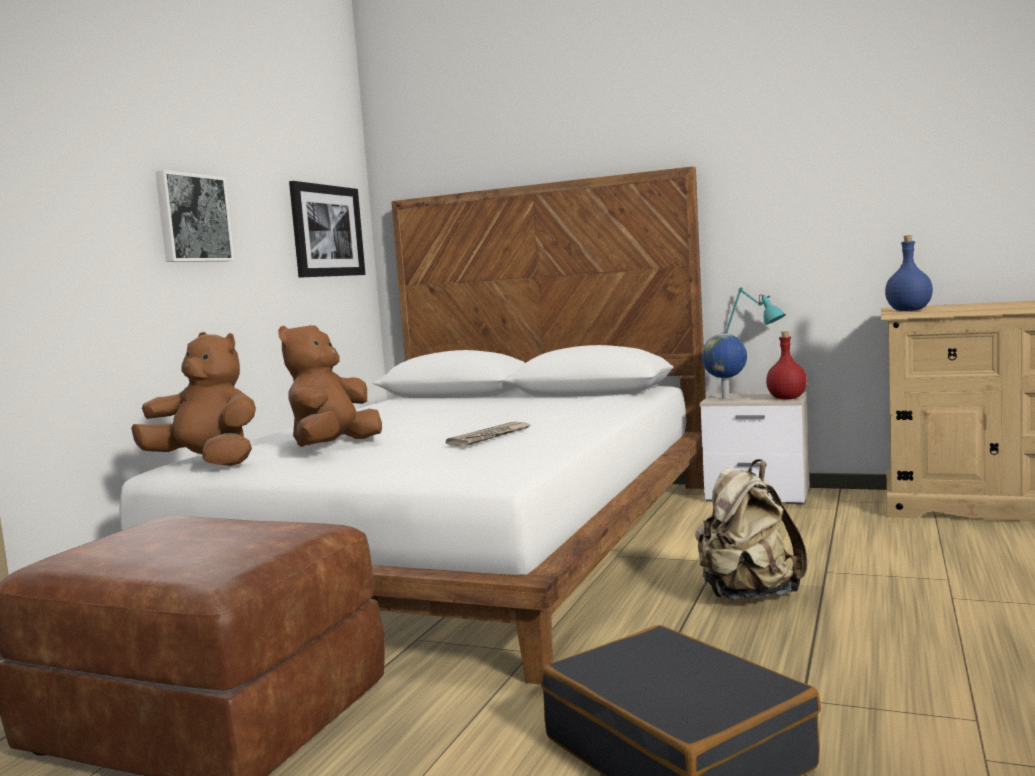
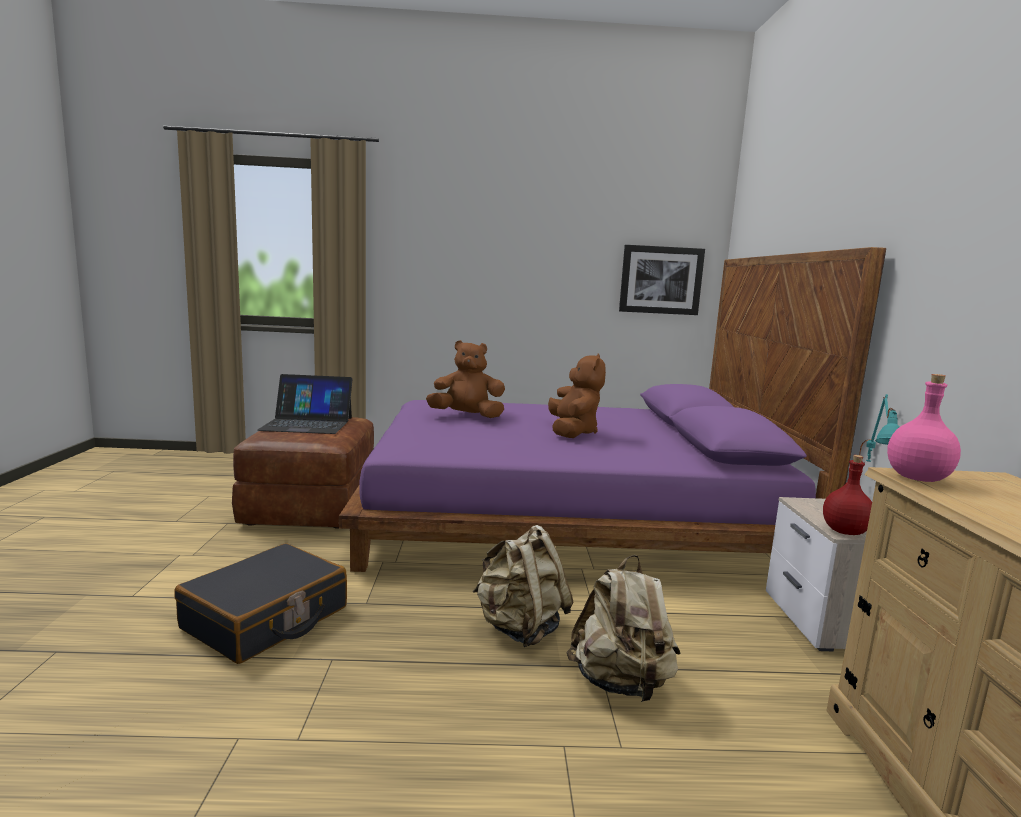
camera: 65 degrees right, 5 degrees up
white bed [119,166,706,685] -> purple bed [339,247,886,572]
brown plush toy [131,332,256,466] -> brown plush toy moved to [548,353,606,438]
picture [155,170,234,262] -> none
newspaper [445,422,531,446] -> none
globe [701,334,747,399] -> none
blue bottle [885,235,933,311] -> pink bottle [887,374,961,482]
none -> laptop [257,374,352,434]
none -> beige backpack [566,555,681,702]

